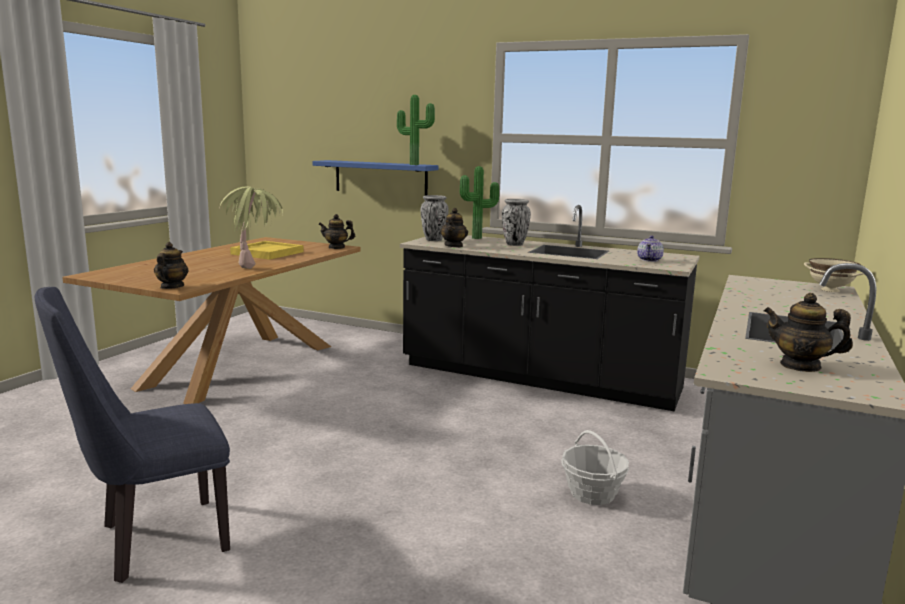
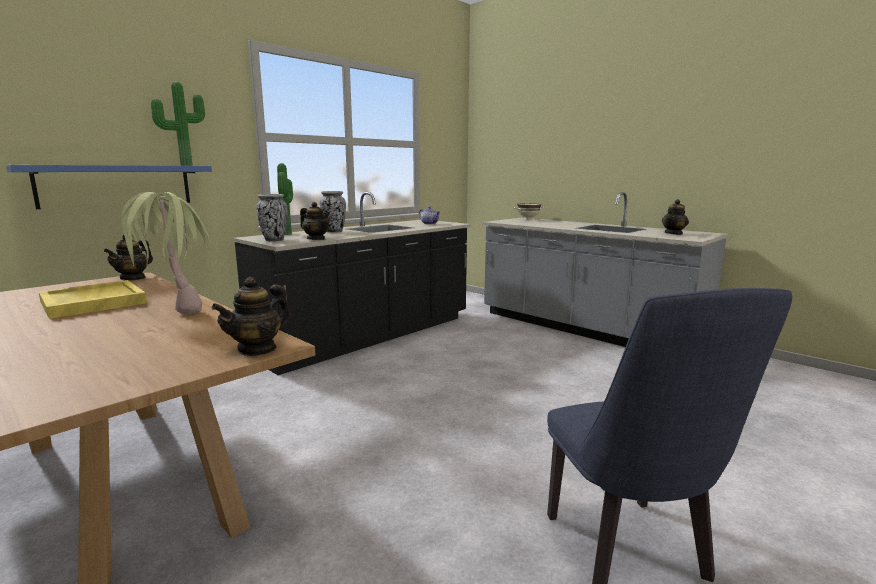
camera: 70 degrees left, 0 degrees up
teapot [154,242,189,289] -> teapot turned 75 degrees counterclockwise [212,277,291,356]
basket [561,430,629,505] -> none

